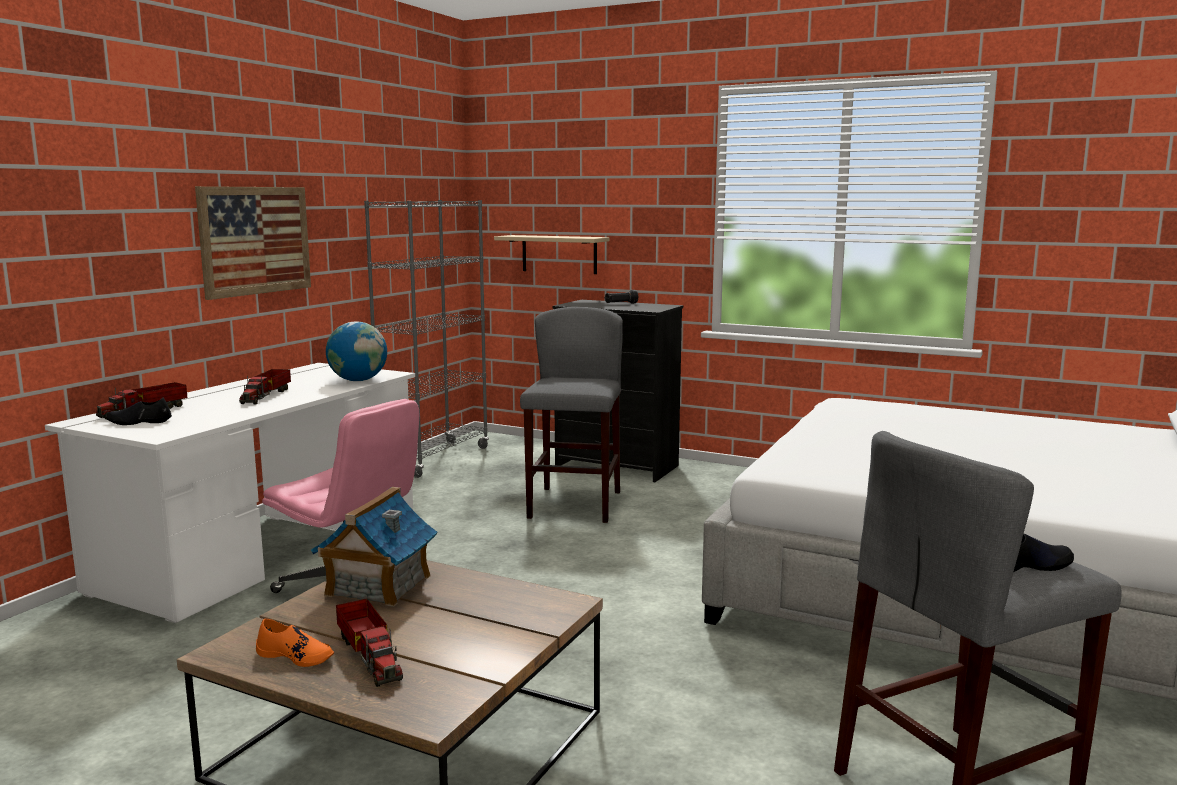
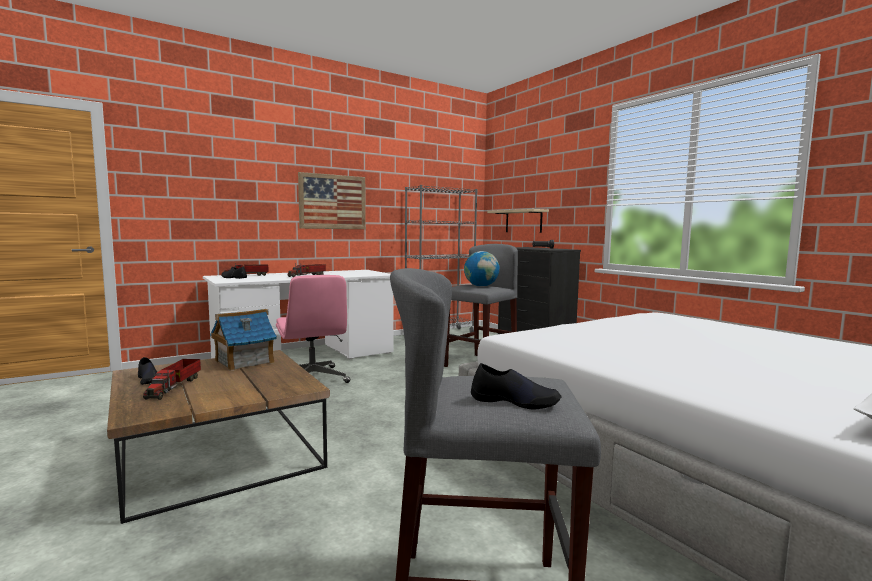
camera: 30 degrees right, 5 degrees down
orange shoe [256,619,334,667] -> black shoe [138,357,157,385]
globe [326,321,387,381] -> globe moved to [464,251,500,287]

